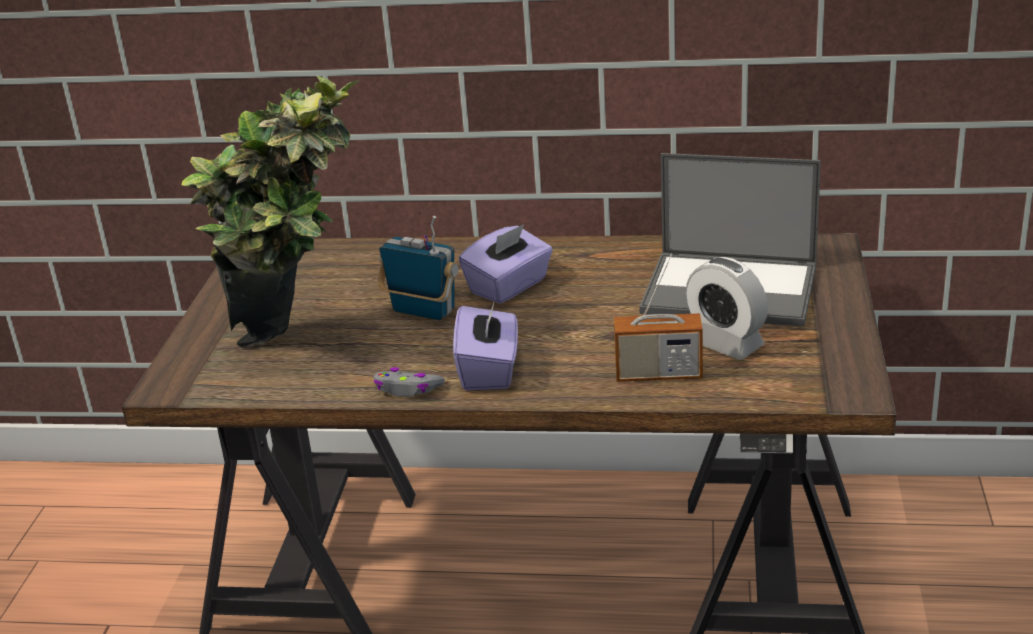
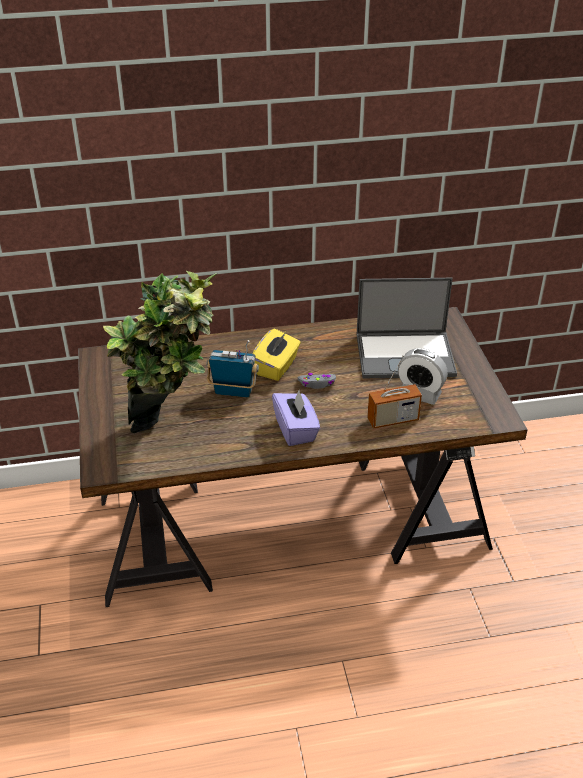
camera: 20 degrees left, 10 degrees up
grey game controller [374,367,445,397] -> grey game controller moved to [298,373,336,389]
purple tissue box [459,224,553,304] -> yellow tissue box [252,328,301,381]

